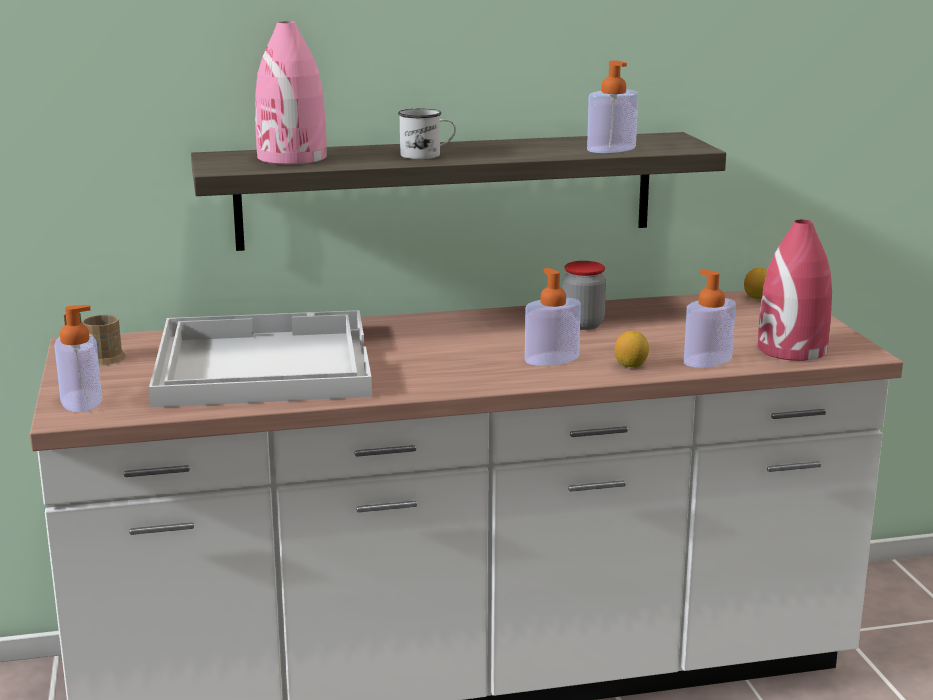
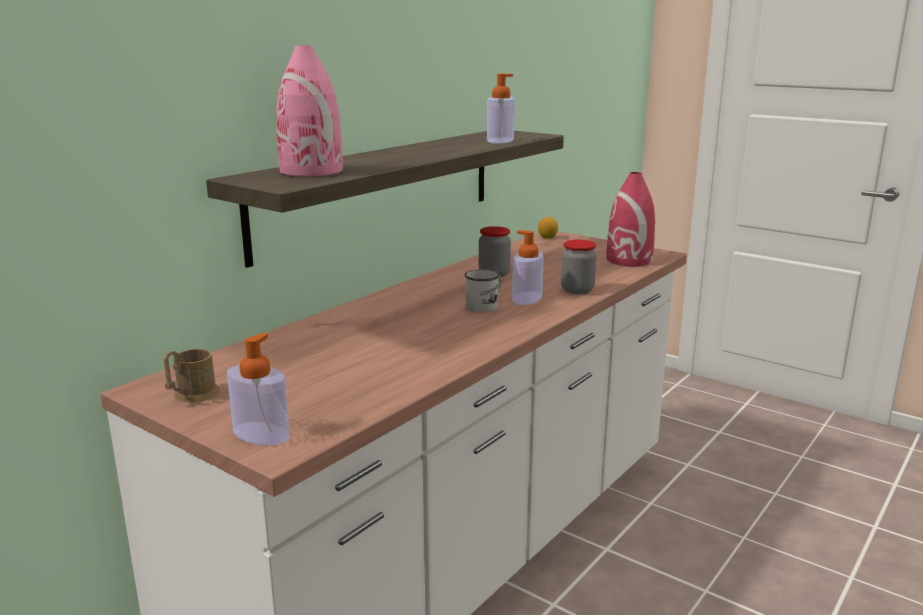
camera: 40 degrees left, 0 degrees up
white tray [149,310,372,408] -> none
white mug [398,109,456,159] -> white mug moved to [465,269,502,312]
lemon [615,331,649,367] -> jar [561,239,597,294]
soap dispenser [684,269,736,368] -> none

